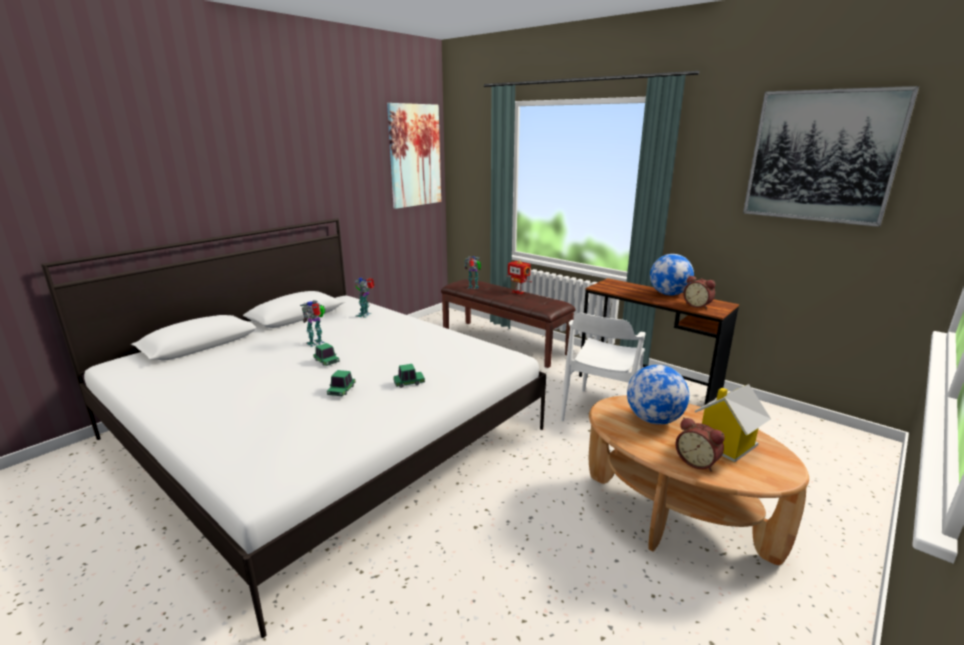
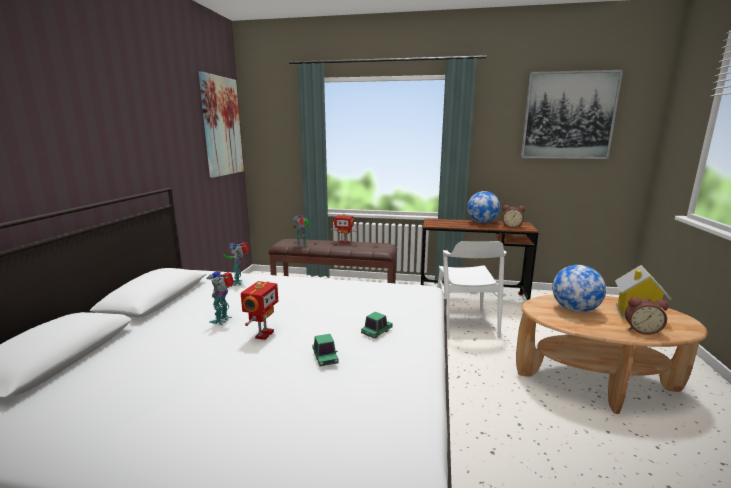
camera: 30 degrees left, 5 degrees down
toy car [313,343,340,366] -> toy robot [241,281,278,340]

